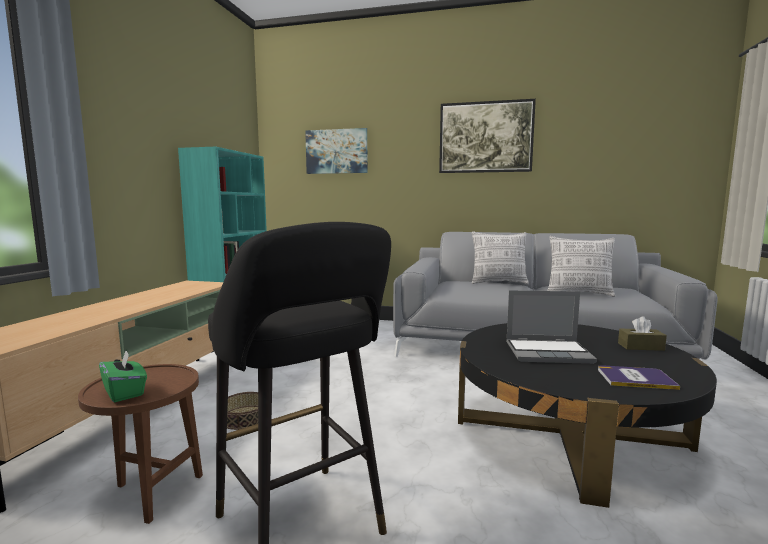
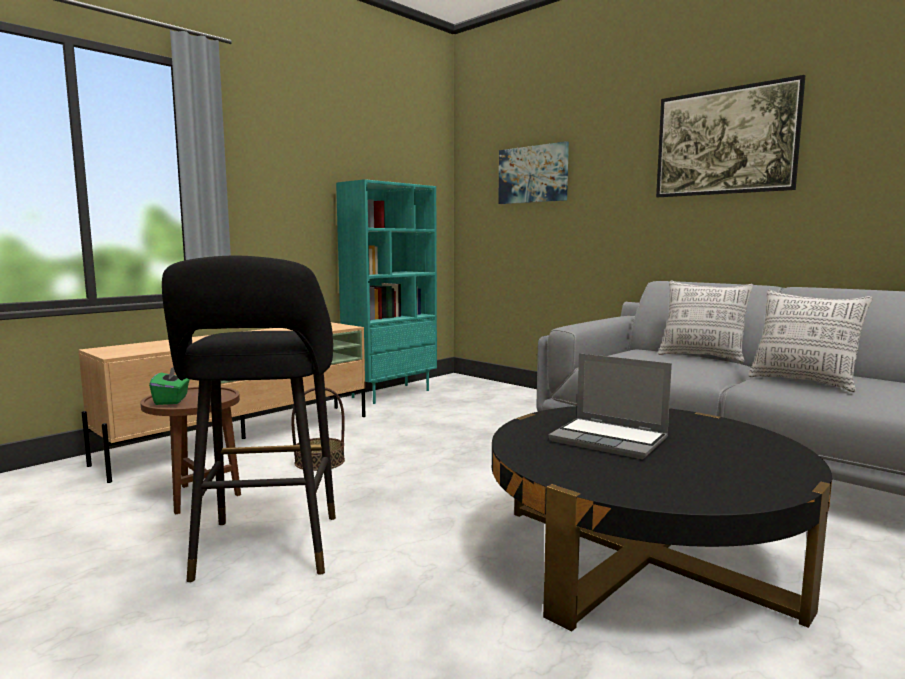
camera: 30 degrees right, 0 degrees up
book [598,365,680,390] -> none
brown tissue box [618,316,667,351] -> none

